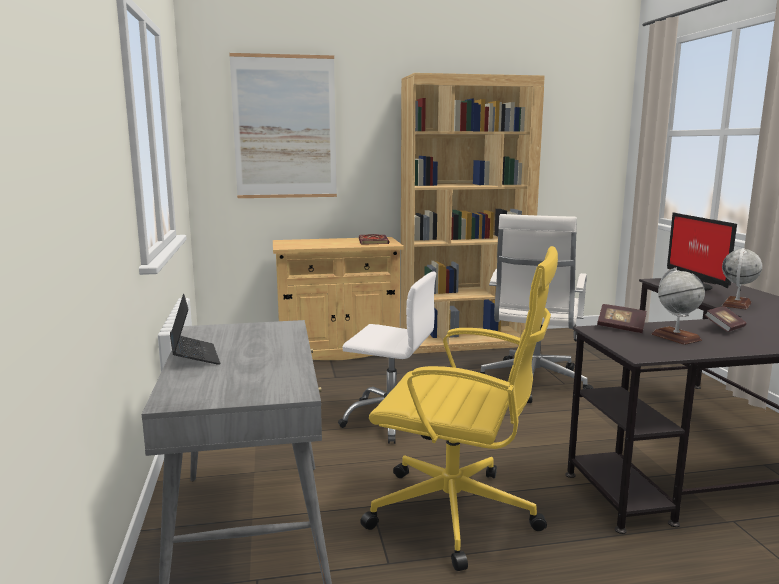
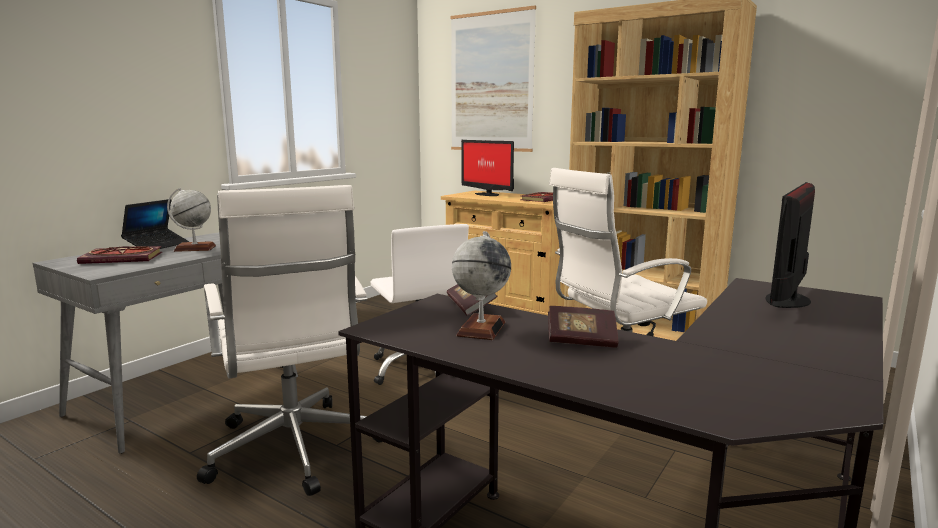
camera: 45 degrees right, 0 degrees up
yellow office chair [360,246,558,571] -> white office chair [197,185,383,496]
globe [722,248,762,309] -> globe moved to [167,188,216,252]
none -> book [77,246,162,264]
none -> monitor [461,140,514,196]

